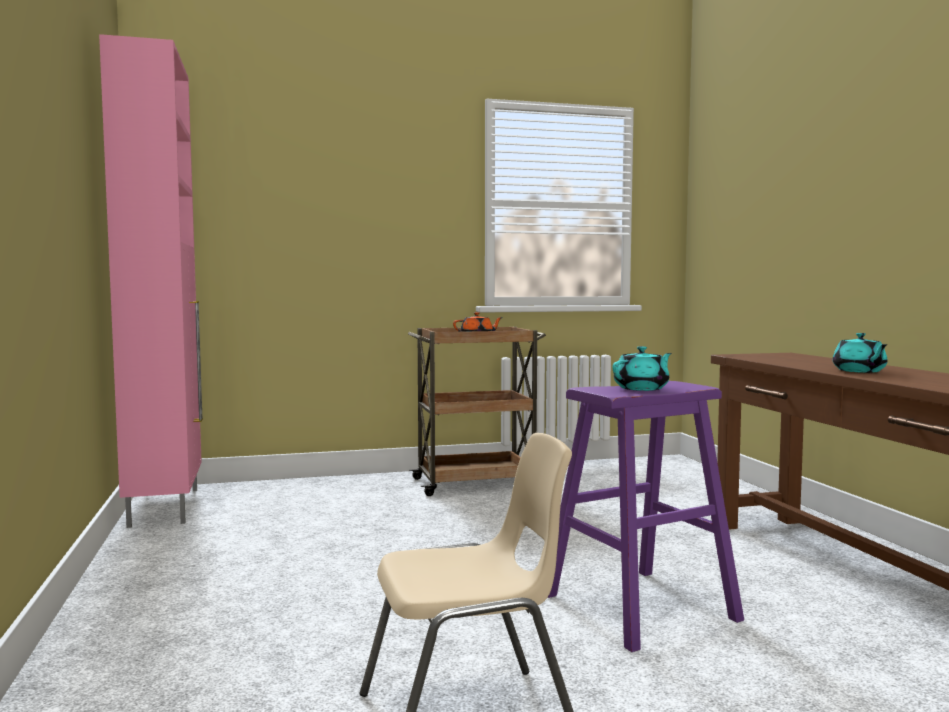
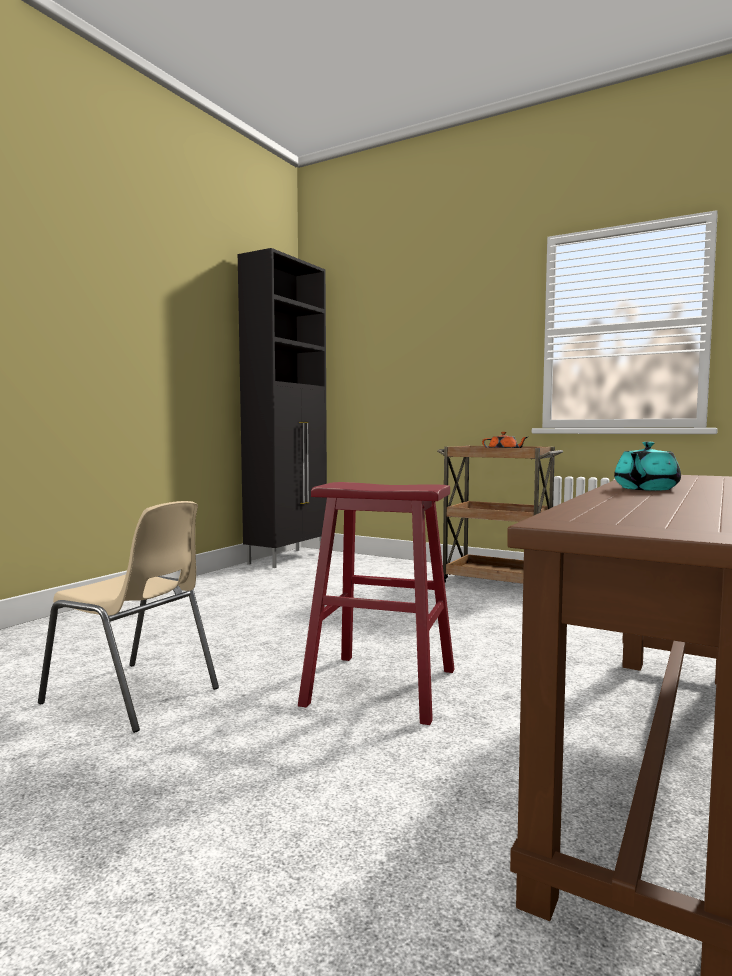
camera: 45 degrees right, 0 degrees up
pink cabinet [99,34,203,528] -> black cabinet [238,248,327,568]
purple stool [548,381,744,652] -> red stool [298,482,454,725]
turquoise teapot [613,346,672,391] -> none

